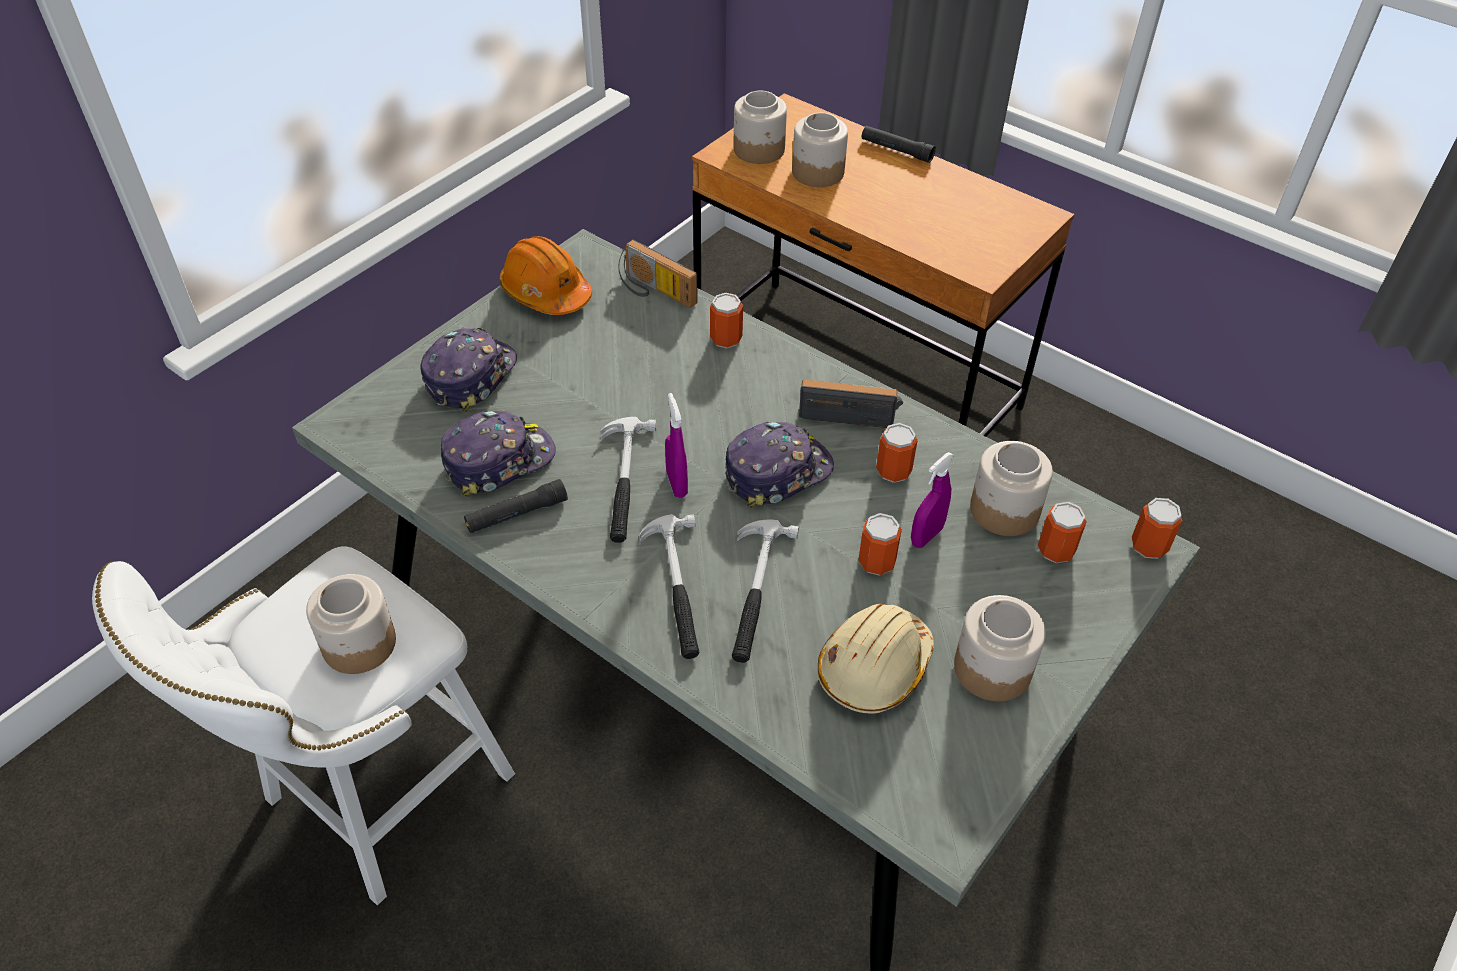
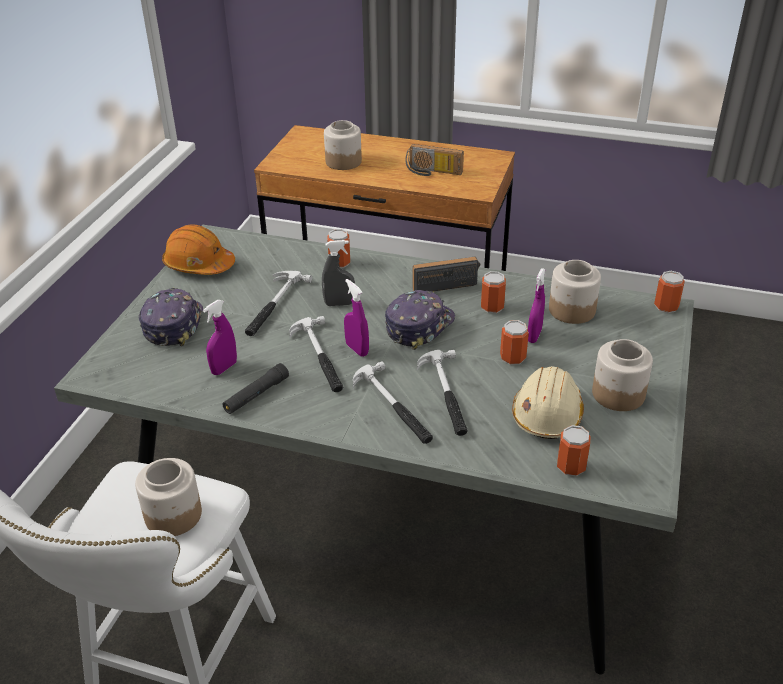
camera: 20 degrees left, 10 degrees down
cap [441,410,556,497] -> purple spray bottle [203,300,237,375]
radio [618,240,698,308] -> radio moved to [405,144,464,176]
jar [734,91,787,164] -> none
black flashlight [862,126,936,163] -> none
can [1038,502,1087,563] -> can moved to [557,425,591,476]
none -> hammer [245,271,312,336]
none -> grey spray bottle [322,240,355,306]

